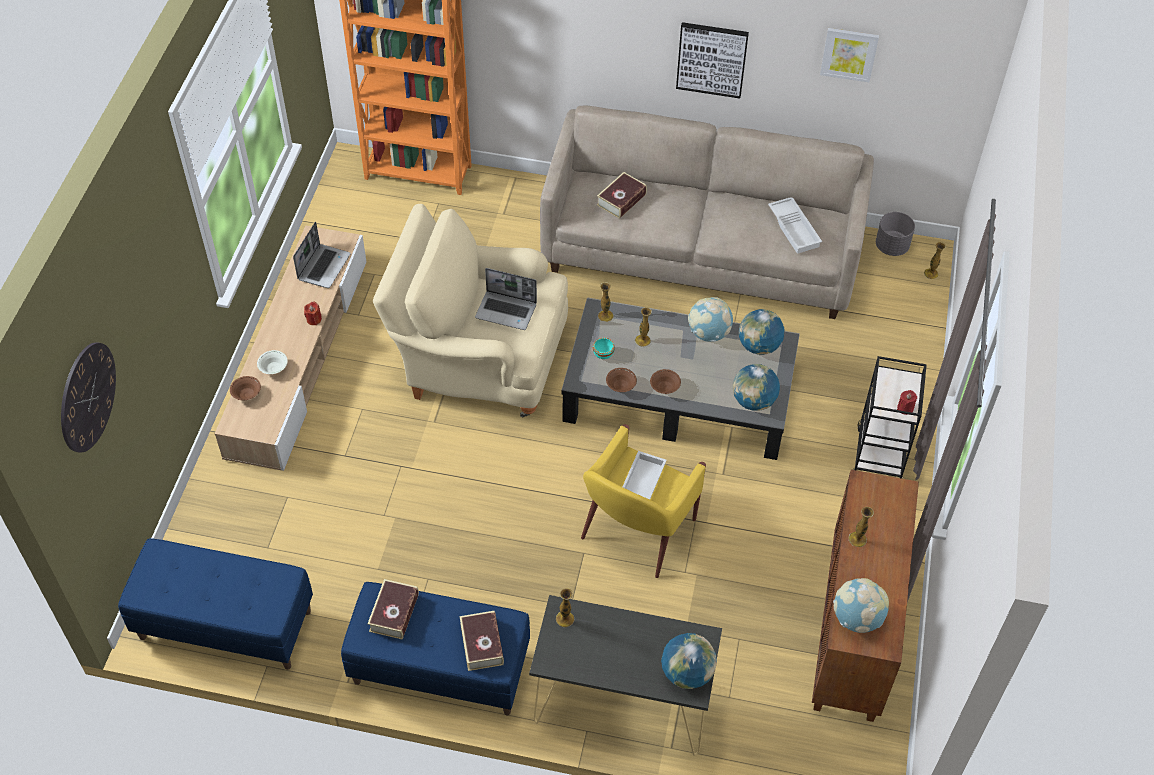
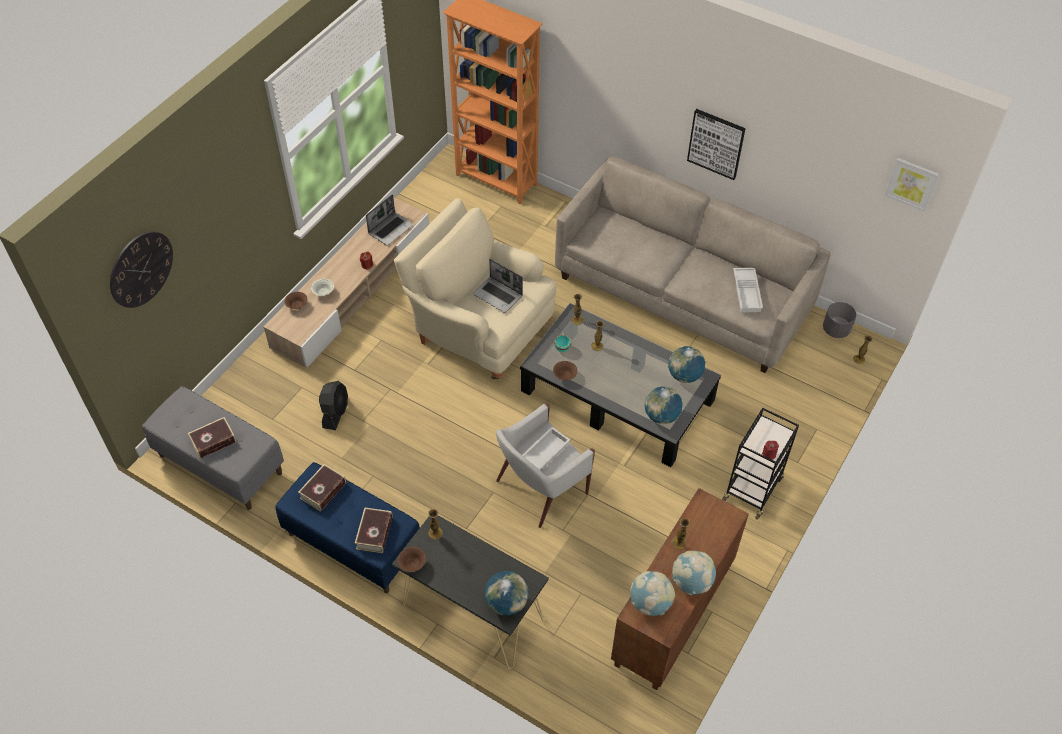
camera: 20 degrees right, 0 degrees up
blue bench [118,538,313,670] -> grey bench [142,386,284,510]
yellow armchair [581,424,706,578] -> white armchair [496,403,595,528]
book [597,172,647,219] -> book moved to [188,417,237,459]
brown bowl [650,369,681,394] -> brown bowl moved to [398,547,426,572]
globe [688,297,733,342] -> globe moved to [672,551,716,595]
picture [820,28,879,82] -> picture moved to [884,158,939,212]
none -> black fan [319,381,348,430]

